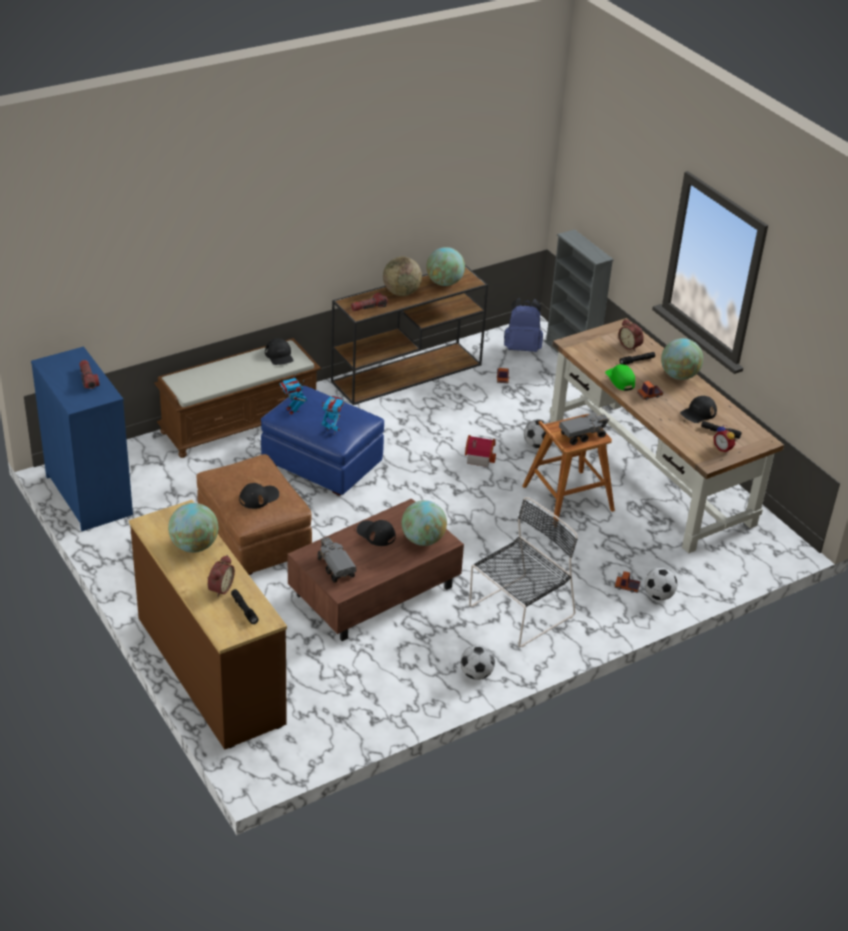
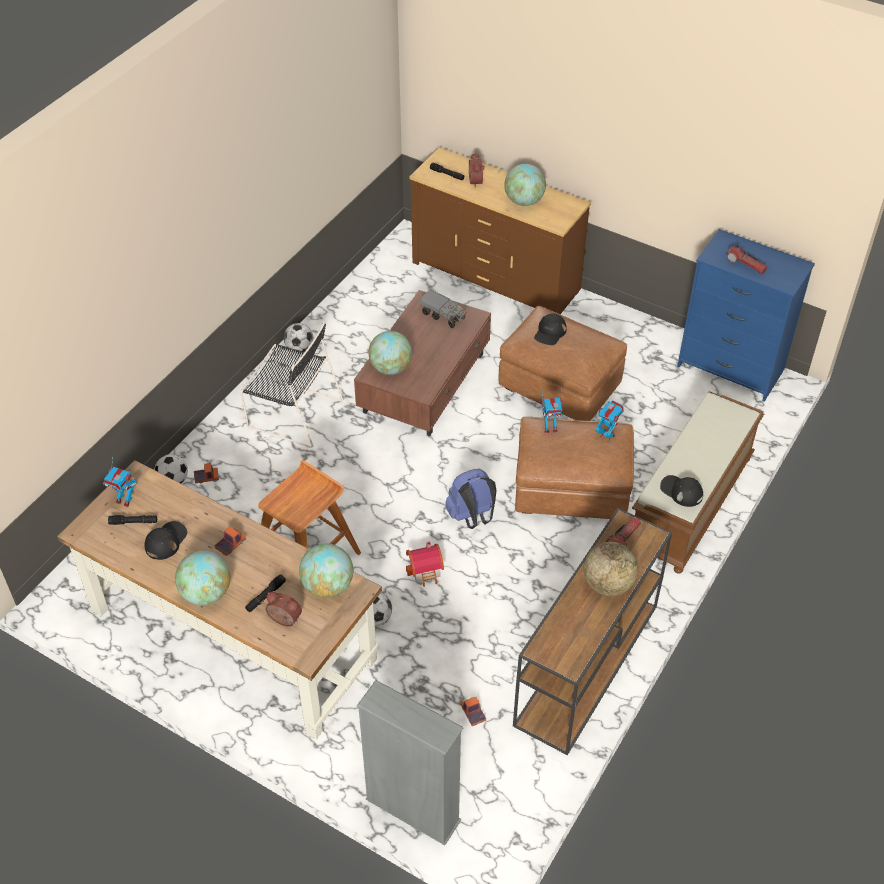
camera: 155 degrees right, 10 degrees up
blue ottoman [261,385,384,496] -> brown ottoman [515,417,634,520]
black cap [357,520,396,546] -> none
globe [426,247,465,286] -> globe moved to [299,544,353,598]
black chair [469,497,578,647] -> black chair turned 90 degrees counterclockwise [241,322,343,448]
blue backpack [504,298,543,352] -> blue backpack moved to [445,469,497,529]
toy truck [559,414,608,445] -> none
green cap [605,364,635,391] -> none
alarm clock [713,425,735,453] -> toy robot [103,459,137,507]

